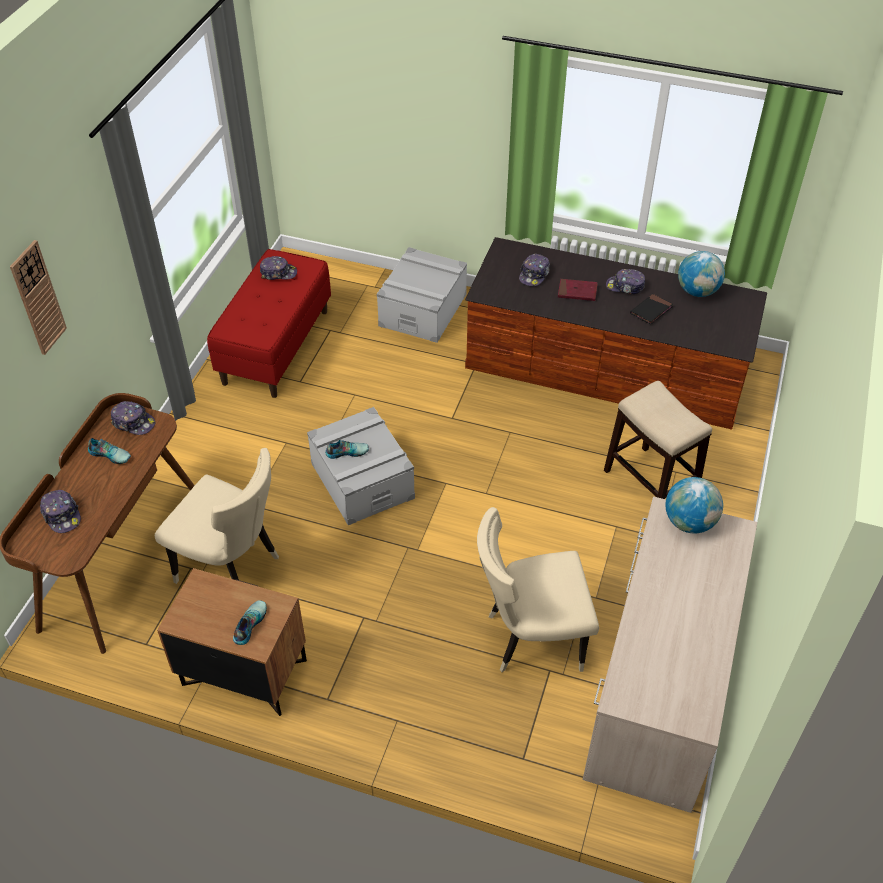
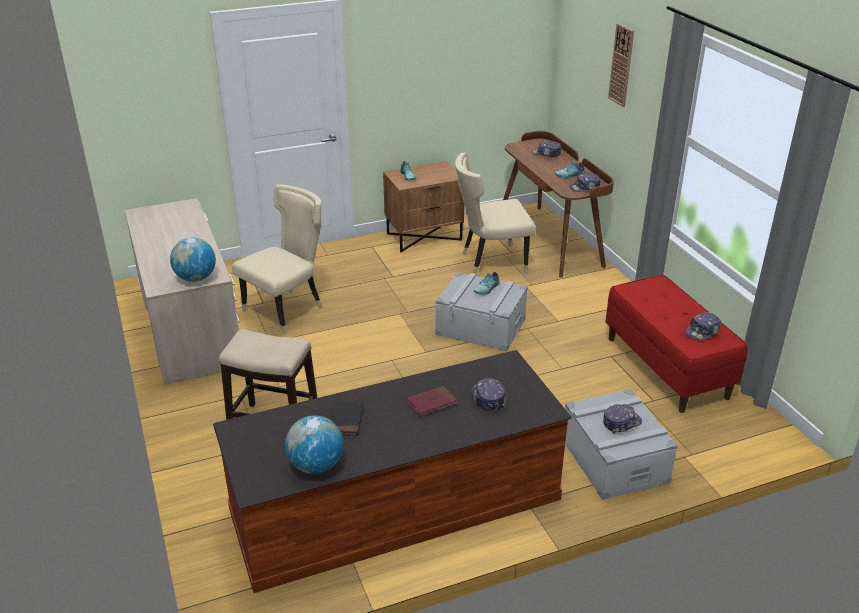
camera: 140 degrees right, 15 degrees down
cap [606,269,645,294] -> cap moved to [603,404,642,434]

